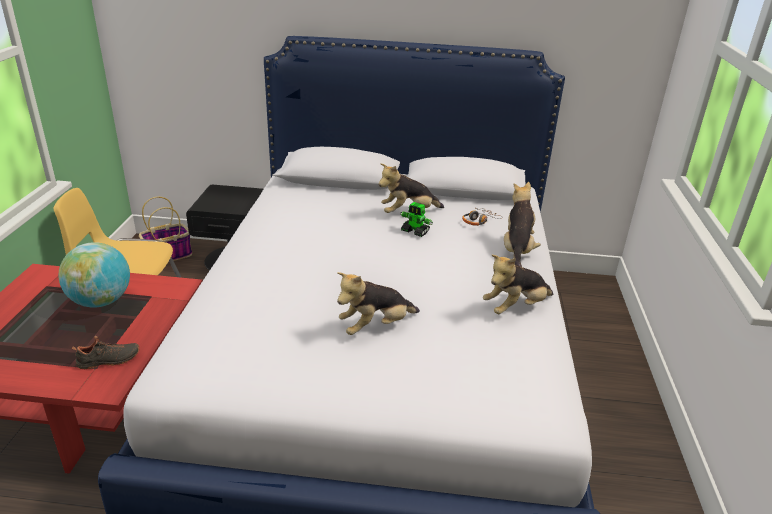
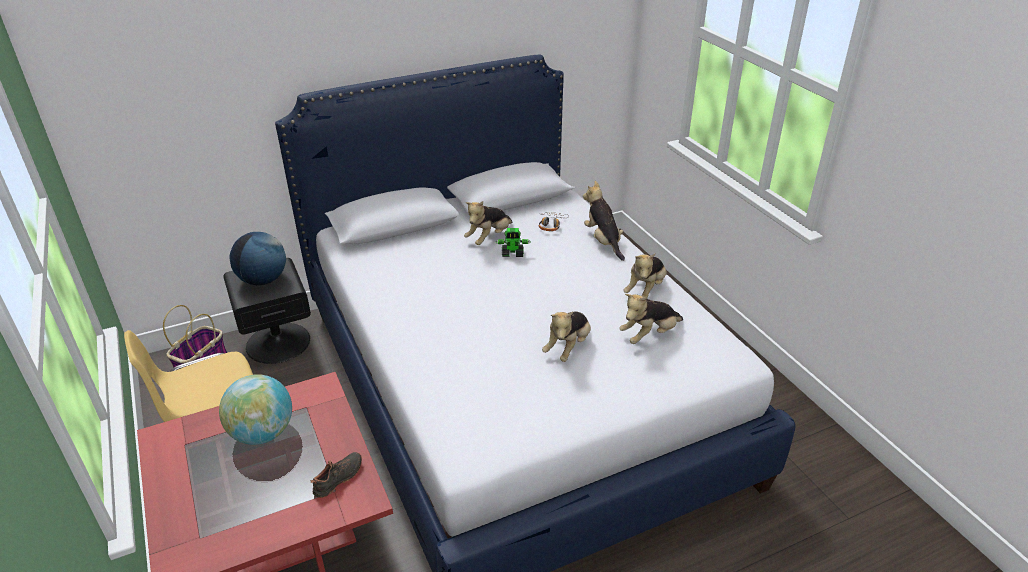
camera: 30 degrees left, 5 degrees up
none -> globe [230,232,286,285]
none -> plush toy [619,294,683,344]

